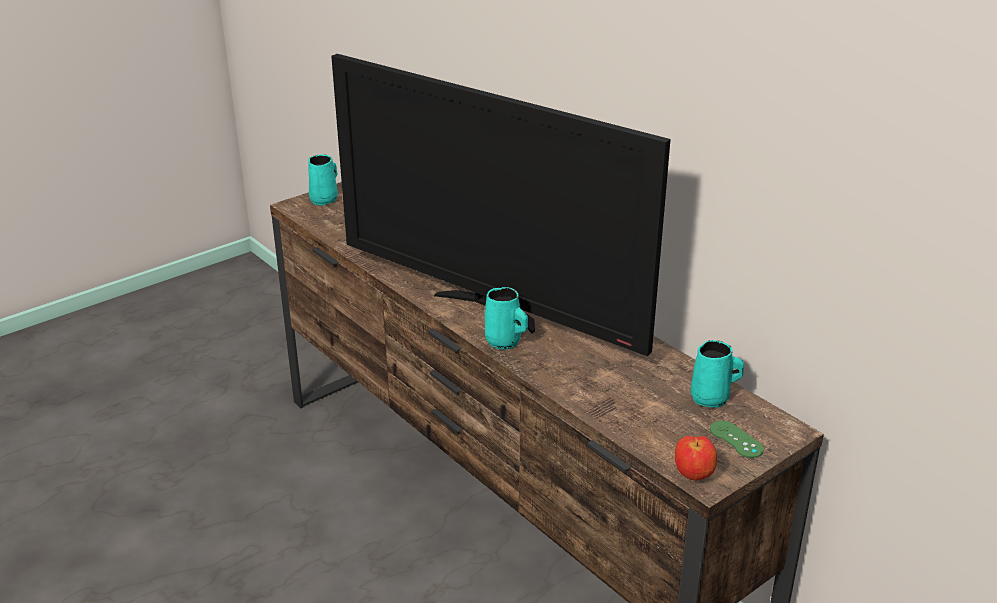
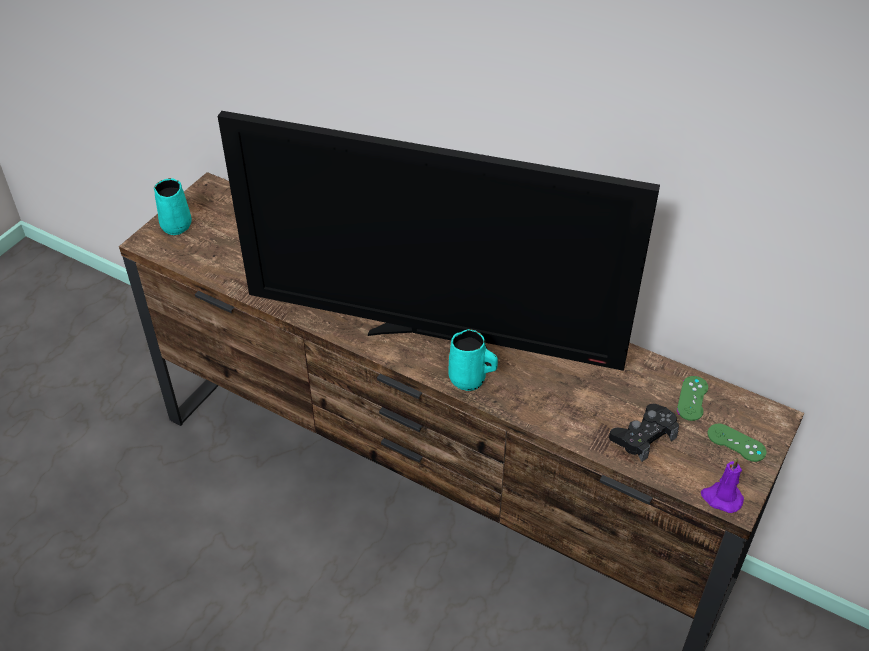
camera: 20 degrees left, 15 degrees up
apple [675,436,717,481] -> purple candle [701,458,744,513]
turquoise mug [691,340,744,408] -> green game controller [677,376,708,421]
none -> black game controller [609,404,679,462]

